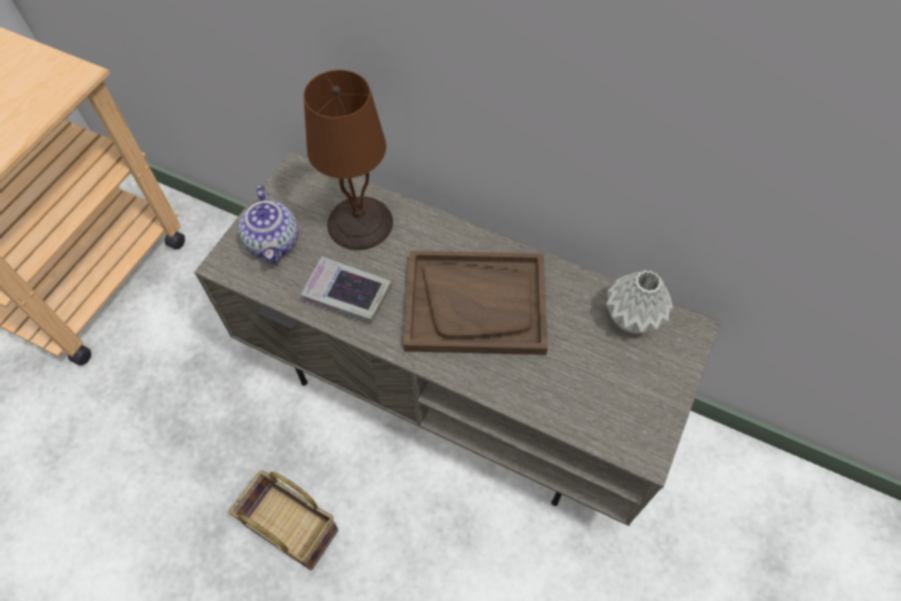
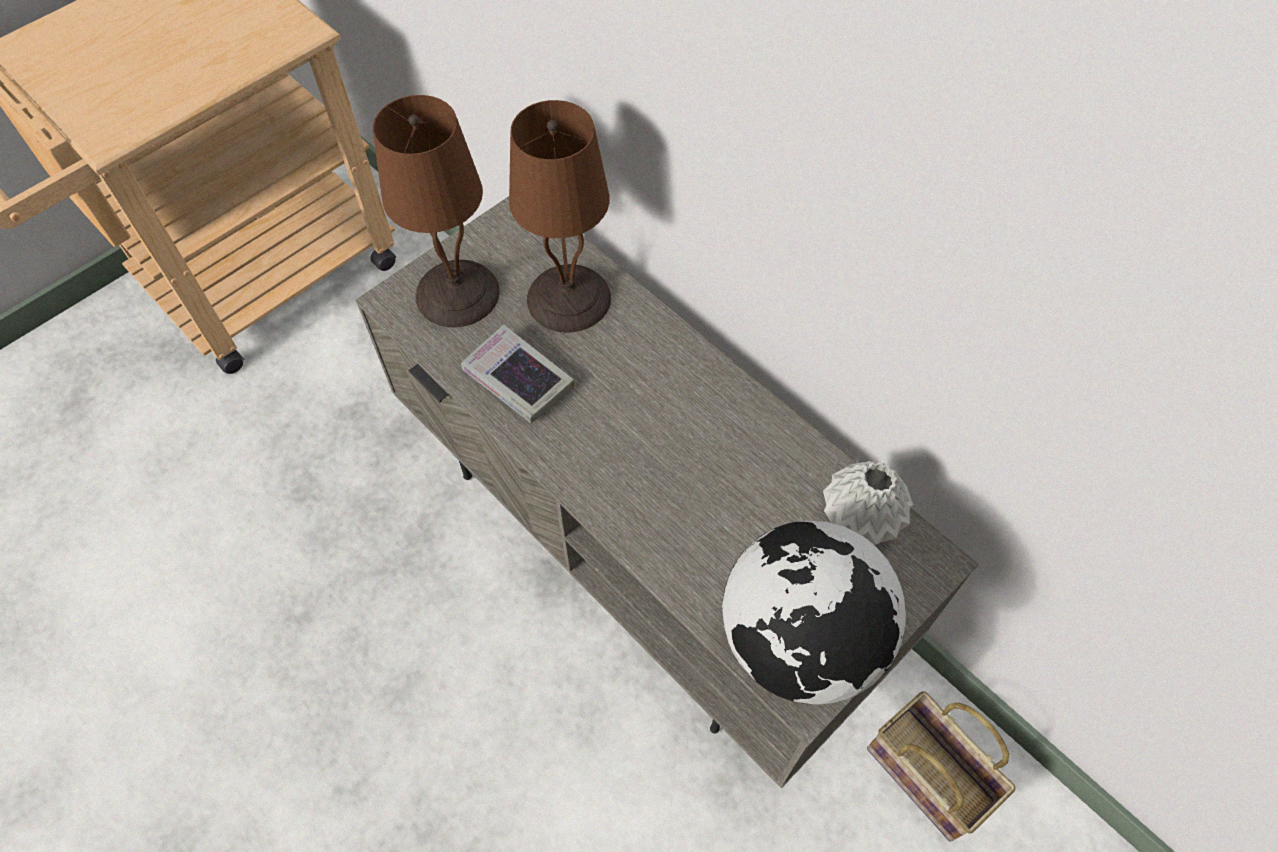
camera: 20 degrees right, 0 degrees up
basket [229,471,338,570] -> basket moved to [867,691,1016,842]
teapot [239,185,299,264] -> brown table lamp [373,95,500,328]
brown tray [403,251,548,355] -> none
none -> globe [722,521,906,705]

